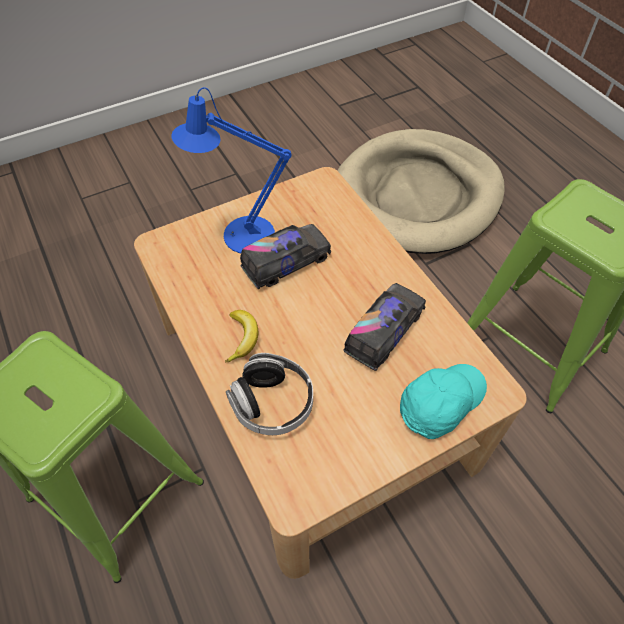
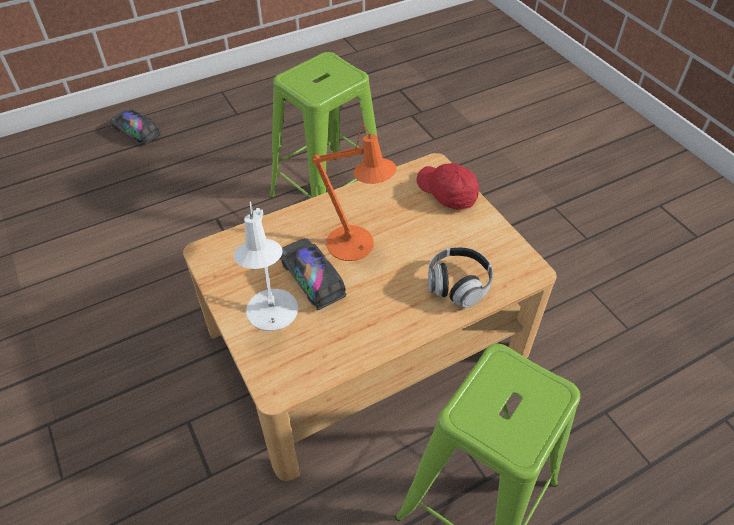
camera: 90 degrees left, 5 degrees down
blue table lamp [172,87,292,253] -> white table lamp [234,201,298,331]
banana [225,310,259,363] -> none
beige dog bed [337,129,505,254] -> none
toy truck [343,283,426,371] -> toy truck moved to [110,109,161,145]
turquoise cap [400,364,487,439] -> red cap [417,163,479,210]
none -> orange table lamp [312,125,397,261]

